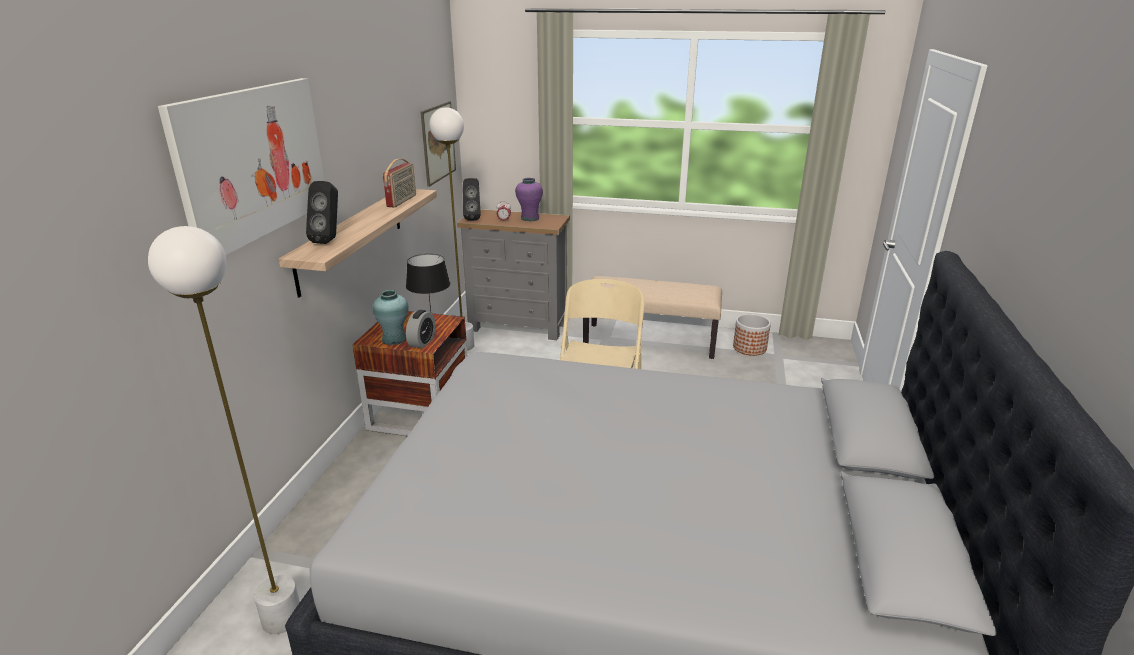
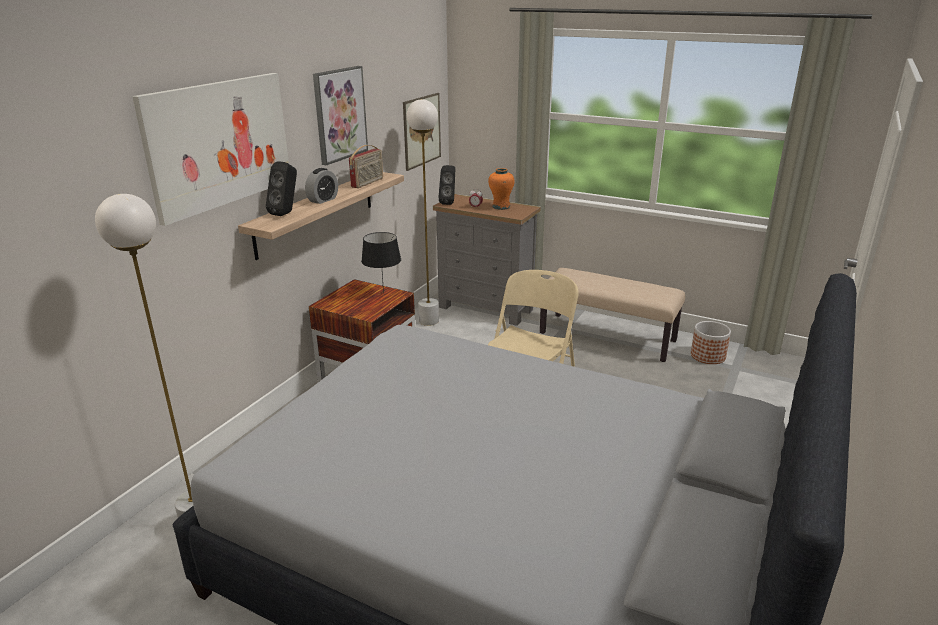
camera: 15 degrees right, 0 degrees up
turquoise vase [372,290,409,345] -> none
alarm clock [406,310,436,349] -> alarm clock moved to [305,168,338,204]
purple vase [515,178,543,221] -> orange vase [488,168,515,210]
none -> picture [313,66,368,165]

